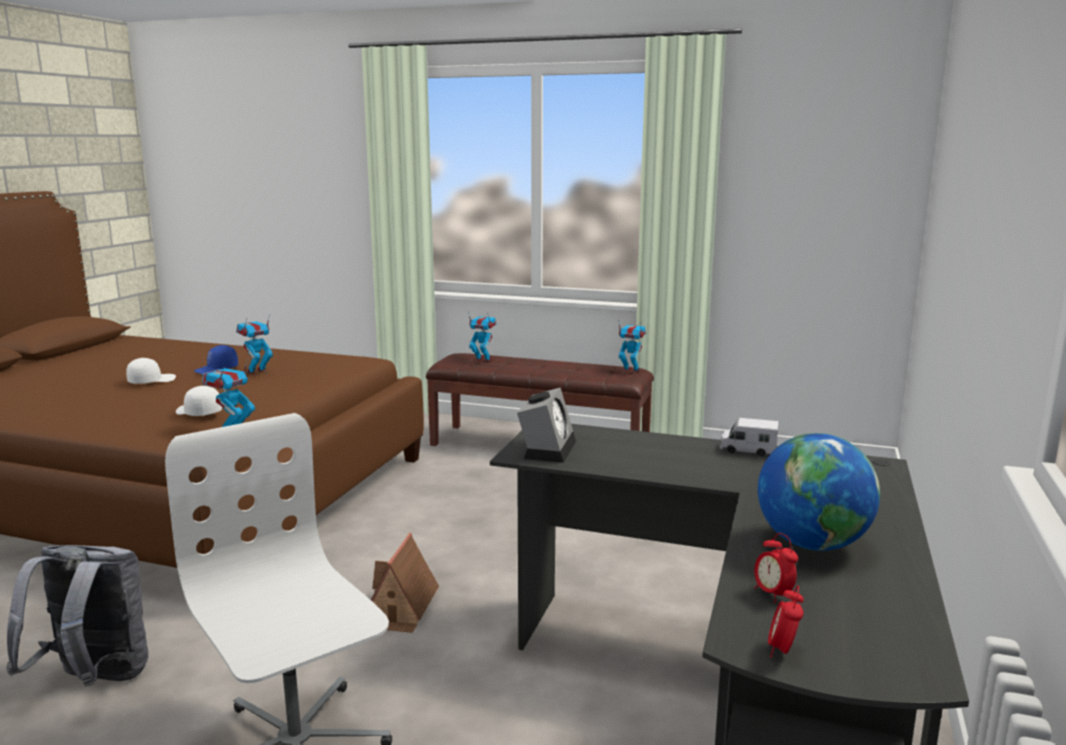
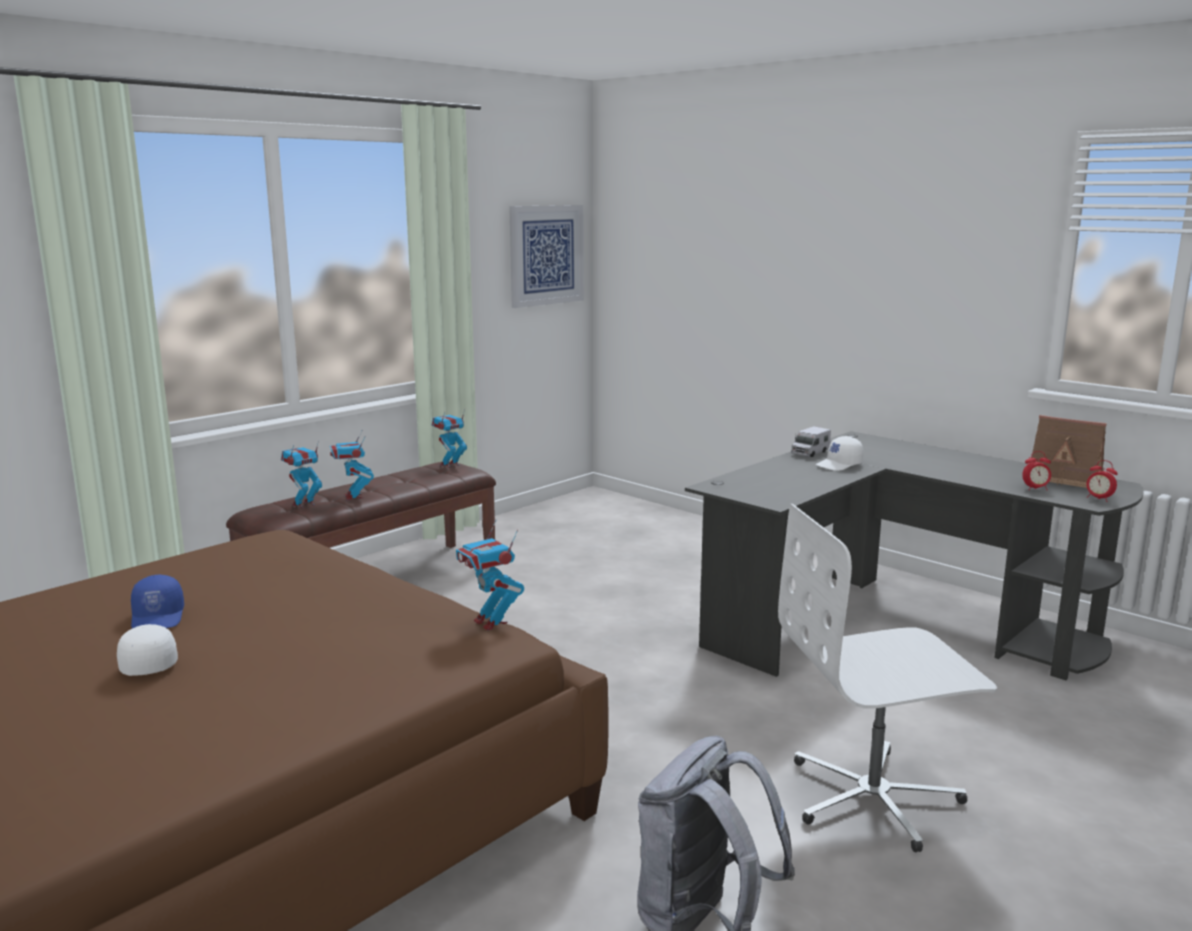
camera: 65 degrees left, 0 degrees up
white cap [176,386,222,416] -> white cap moved to [815,436,863,471]
toy robot [236,314,273,375] -> toy robot moved to [330,431,374,501]
toy house [371,533,439,633] -> toy house moved to [1032,415,1107,488]
alarm clock [517,387,576,463] -> none
globe [758,433,880,551] -> none
none -> picture [509,205,584,308]

